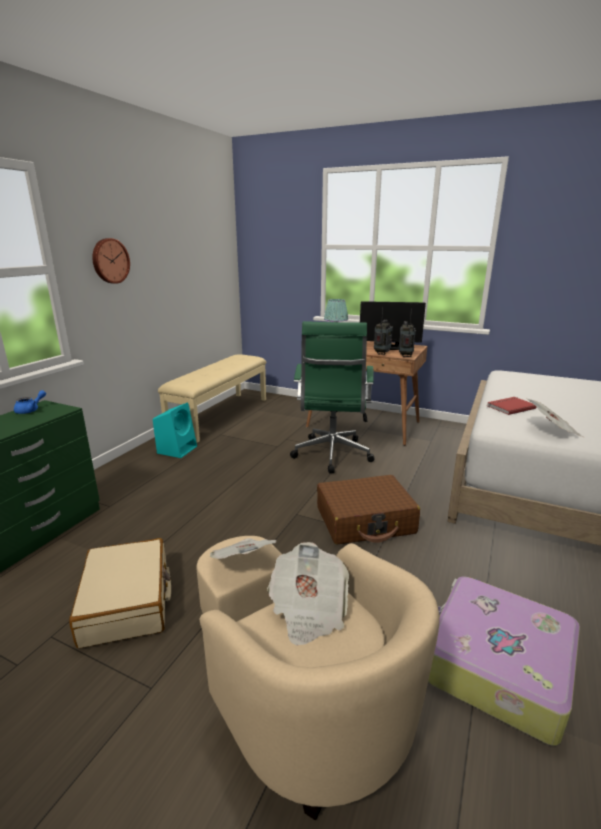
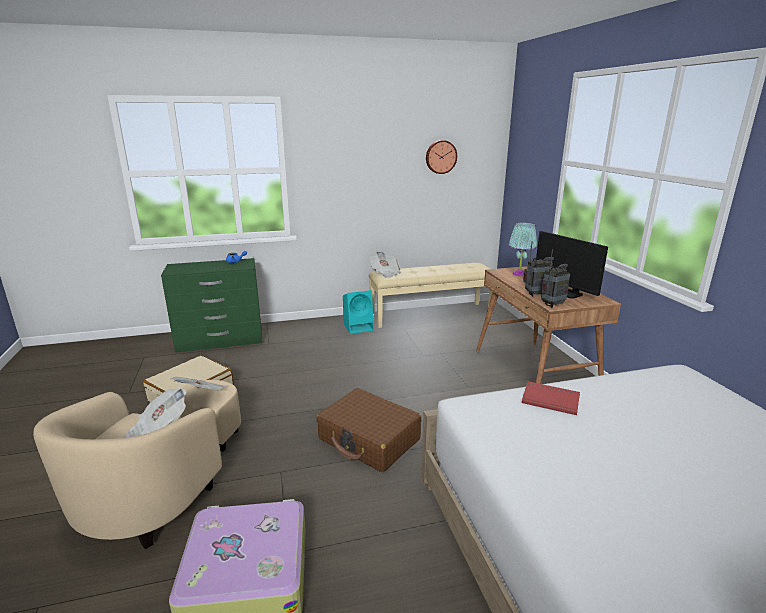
camera: 50 degrees right, 0 degrees up
wall clock [92,238,130,284] -> wall clock moved to [426,140,457,174]
green office chair [290,321,374,474] -> none
newspaper [527,399,583,437] -> newspaper moved to [370,251,401,278]

